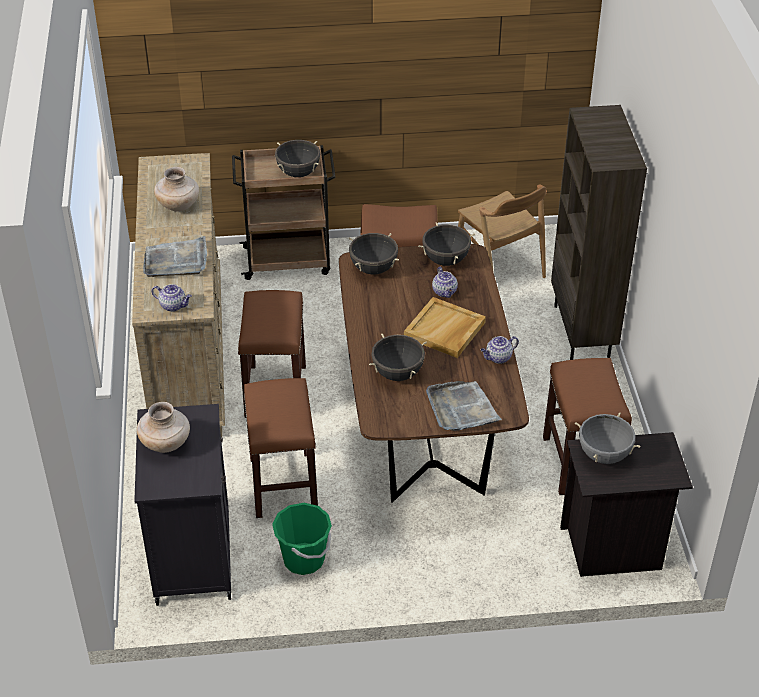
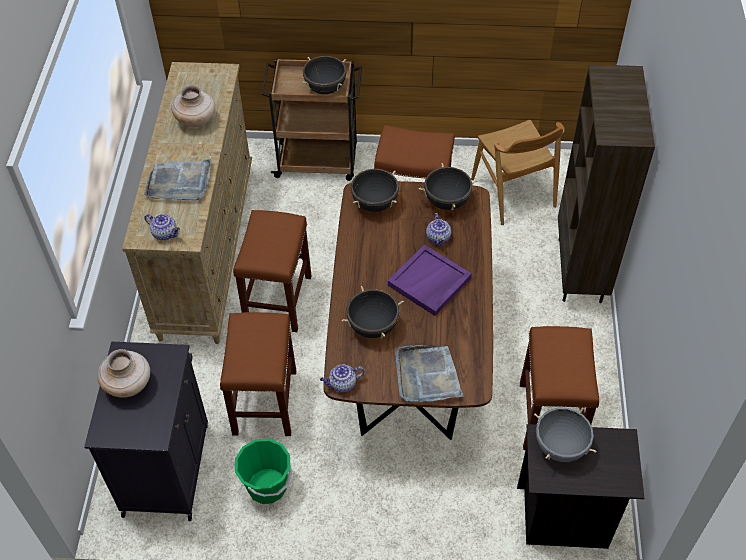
camera: 10 degrees right, 10 degrees up
beige tray [404,297,486,358] -> purple tray [388,244,472,316]
teapot [481,336,519,364] -> teapot moved to [320,364,364,393]

